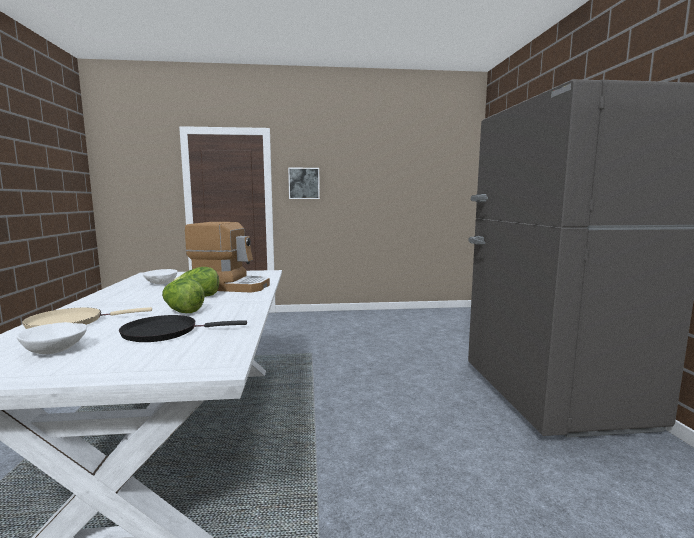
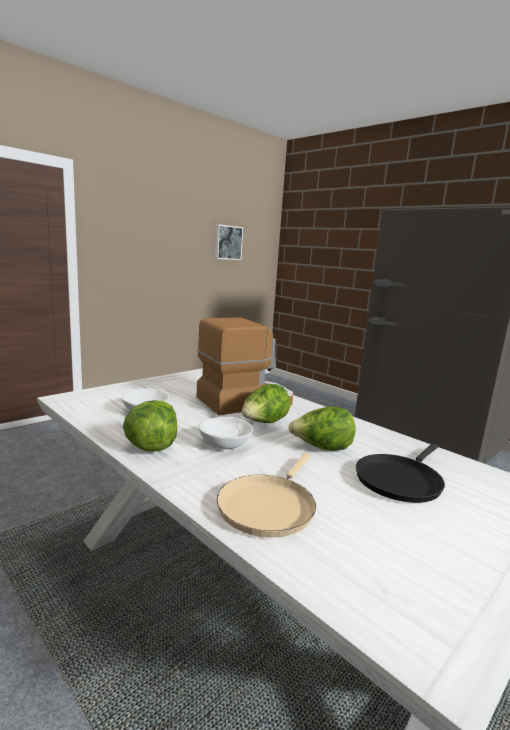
camera: 40 degrees left, 5 degrees up
white bowl [16,322,87,354] -> white bowl moved to [199,417,253,449]
picture [288,168,320,199] -> picture moved to [215,224,243,260]
none -> lettuce [123,400,178,452]

